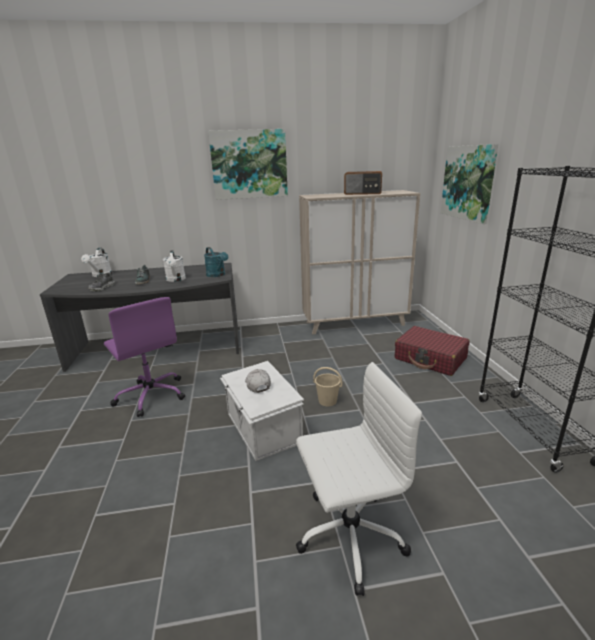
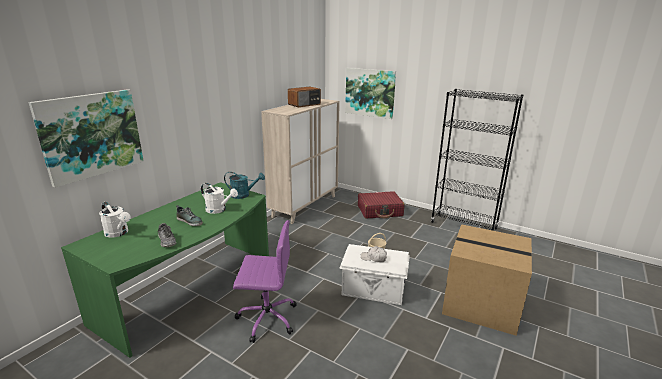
camera: 50 degrees left, 0 degrees up
grey desk [40,263,239,372] -> green desk [61,182,269,358]
picture [208,129,288,200] -> picture moved to [28,89,144,188]
white office chair [296,362,422,596] -> cardboard box [442,224,532,336]

